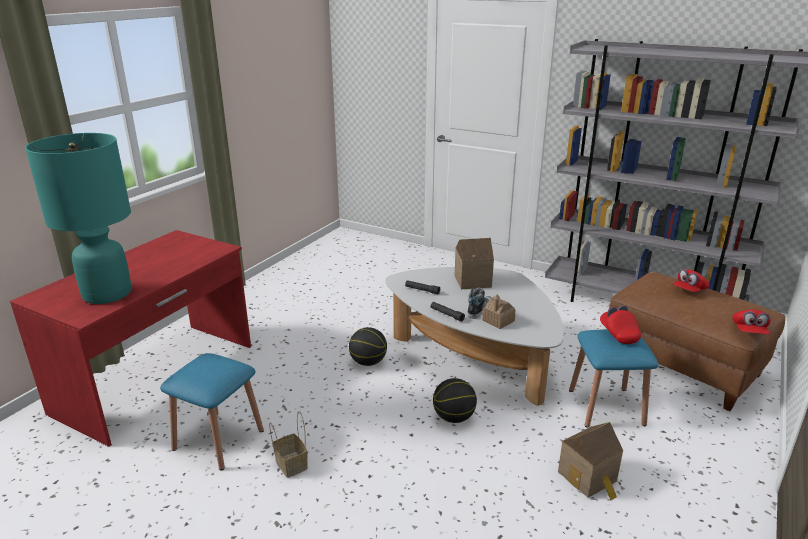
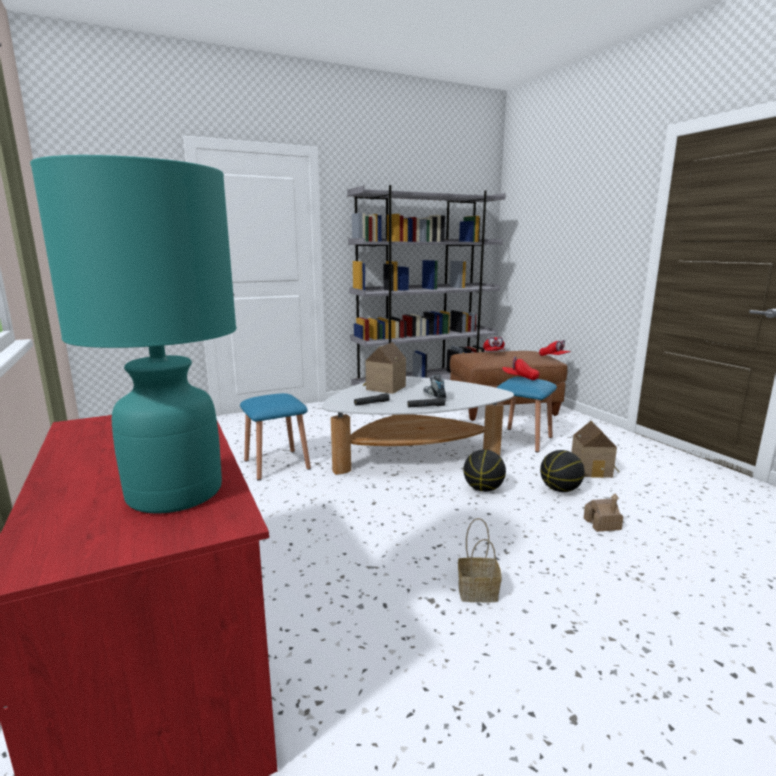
camera: 55 degrees left, 10 degrees down
blue stool [160,353,264,470] -> blue stool moved to [240,393,311,480]
basketball [349,327,387,366] -> basketball moved to [540,450,585,492]
toy house [482,294,515,329] -> toy house moved to [584,493,623,532]

